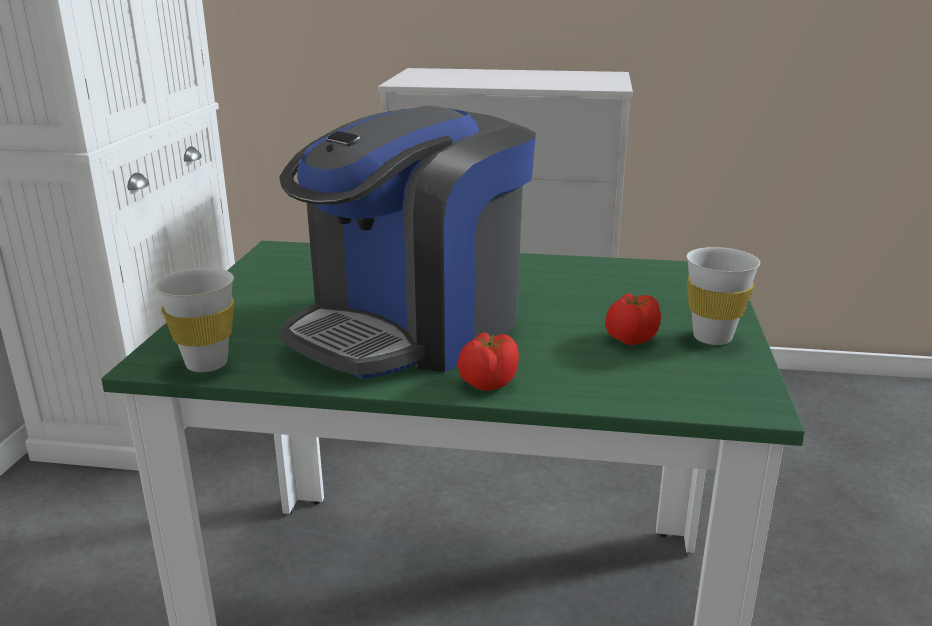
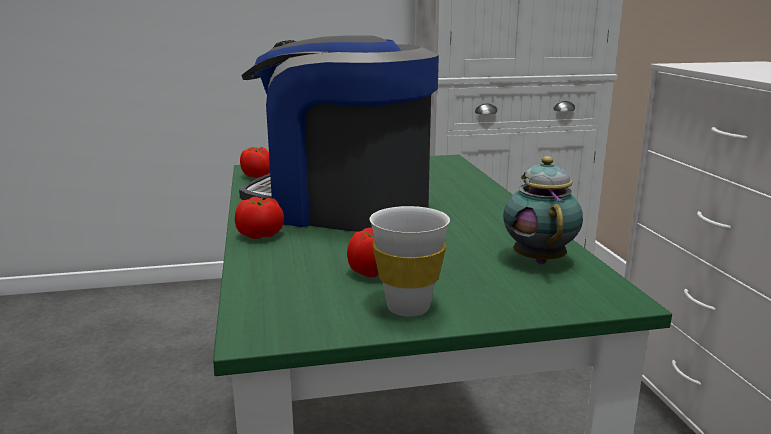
camera: 70 degrees right, 5 degrees down
white cup [155,268,234,372] -> tomato [240,147,270,178]
none -> teapot [503,156,583,265]

